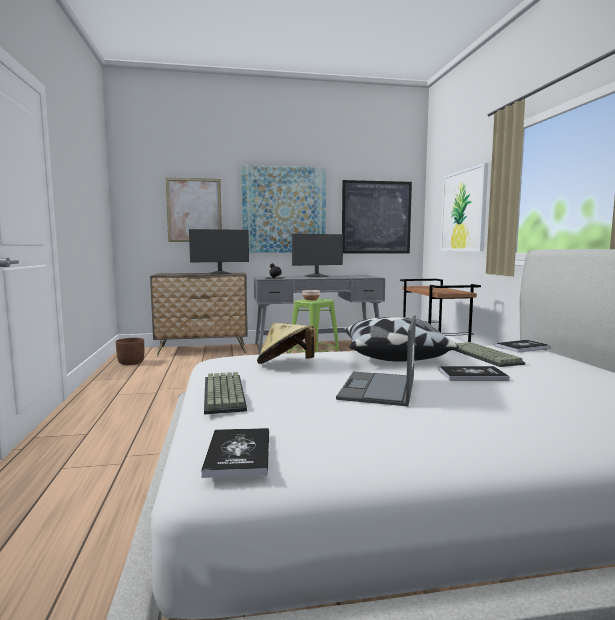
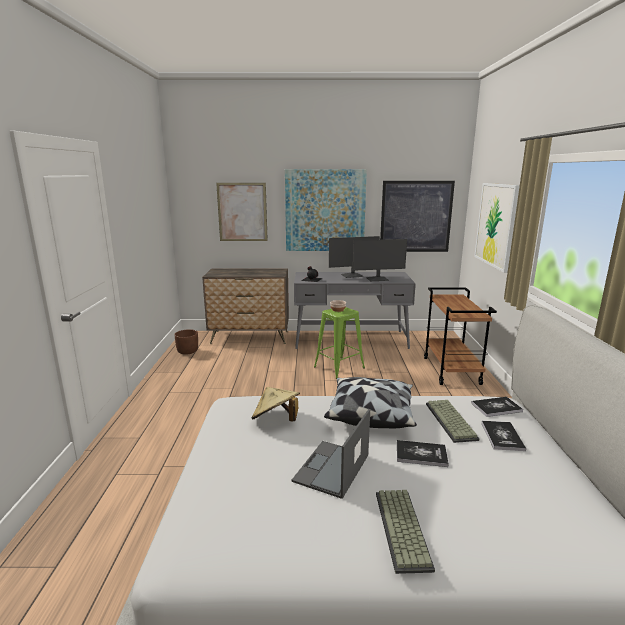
camera: 10 degrees right, 10 degrees up
monitor [189,229,249,274] -> monitor moved to [353,239,407,281]
book [201,428,269,478] -> book moved to [481,421,526,451]
keyboard [204,372,247,415] -> keyboard moved to [376,490,435,574]

